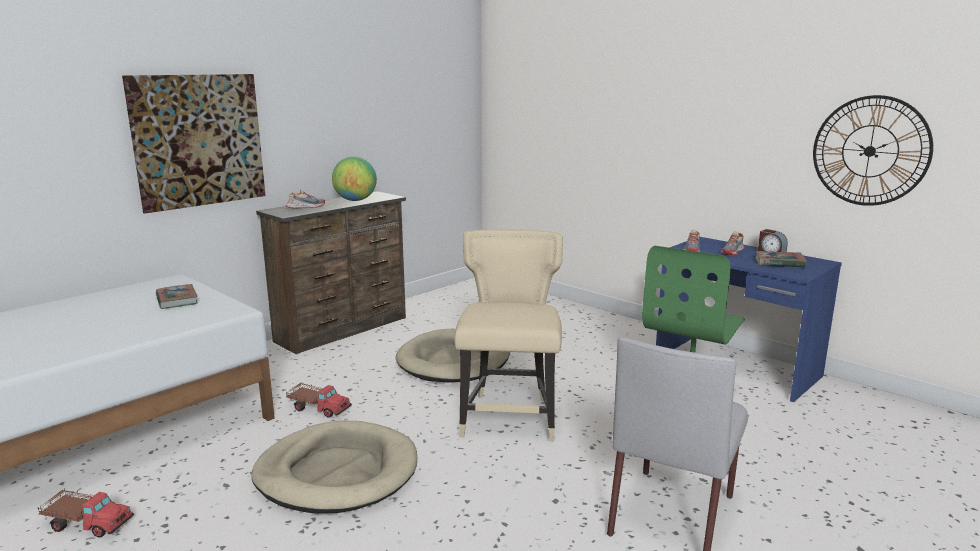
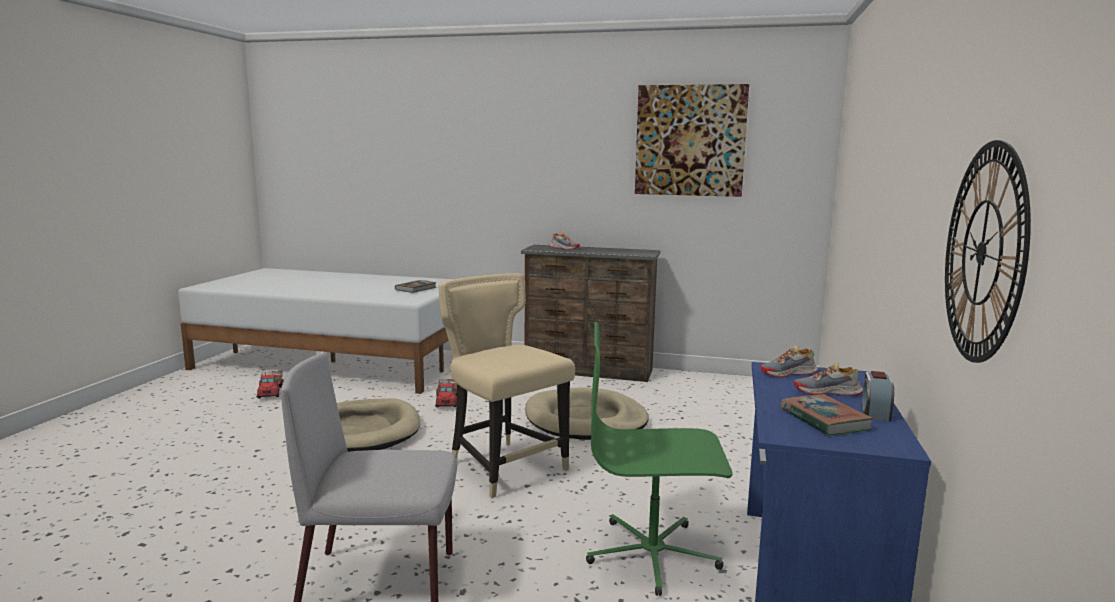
camera: 60 degrees right, 5 degrees down
picture [122,74,266,214] -> picture moved to [635,84,749,197]
globe [332,157,377,201] -> none
beige chair [454,230,563,441] -> beige chair turned 105 degrees counterclockwise [438,273,575,498]

